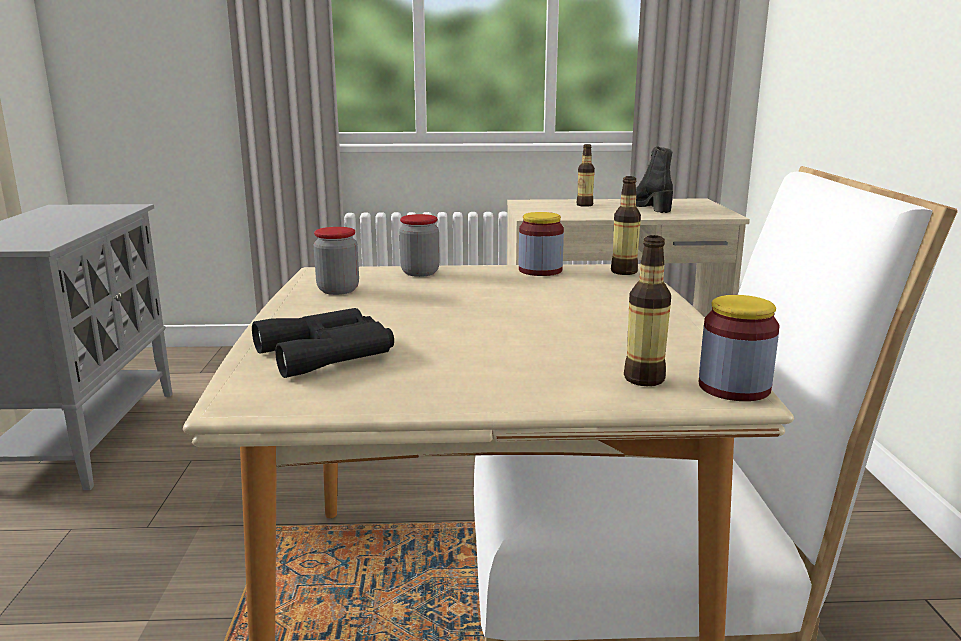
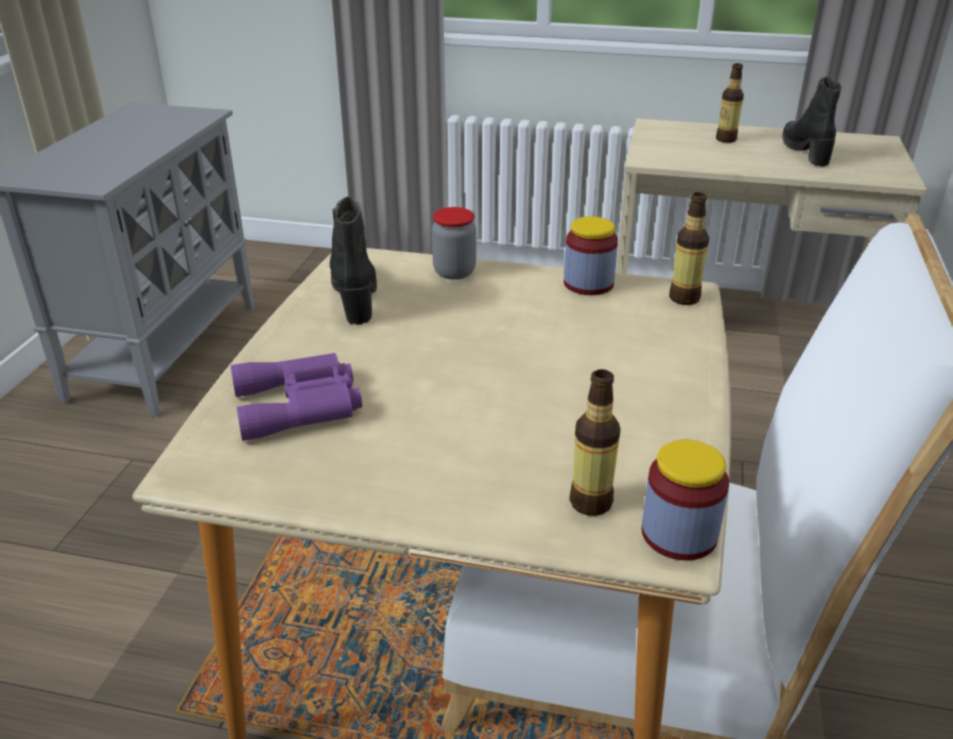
camera: 15 degrees right, 15 degrees up
black binoculars [252,308,394,378] -> purple binoculars [230,353,362,441]
jar [314,227,359,295] -> black boot [330,196,377,325]

